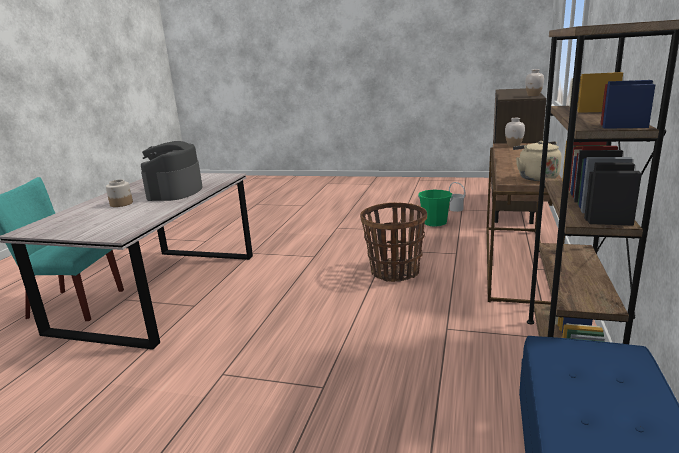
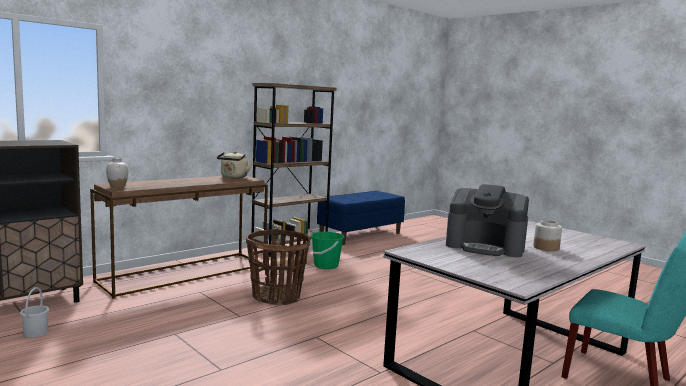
camera: 150 degrees left, 10 degrees down
coffee machine [141,141,203,201] -> coffee machine turned 75 degrees clockwise [446,184,529,257]
green bucket [418,190,453,227] -> green bucket moved to [310,232,344,269]
white vase [525,69,544,96] -> none

